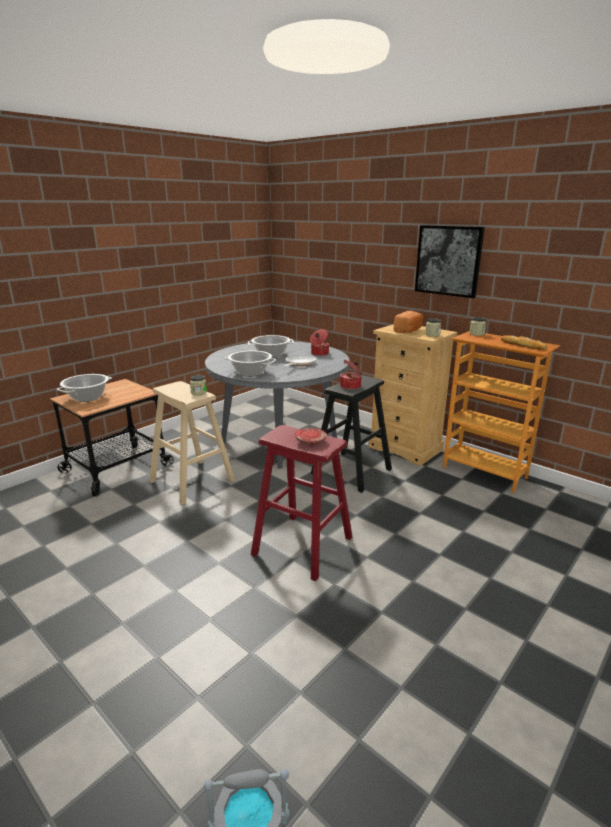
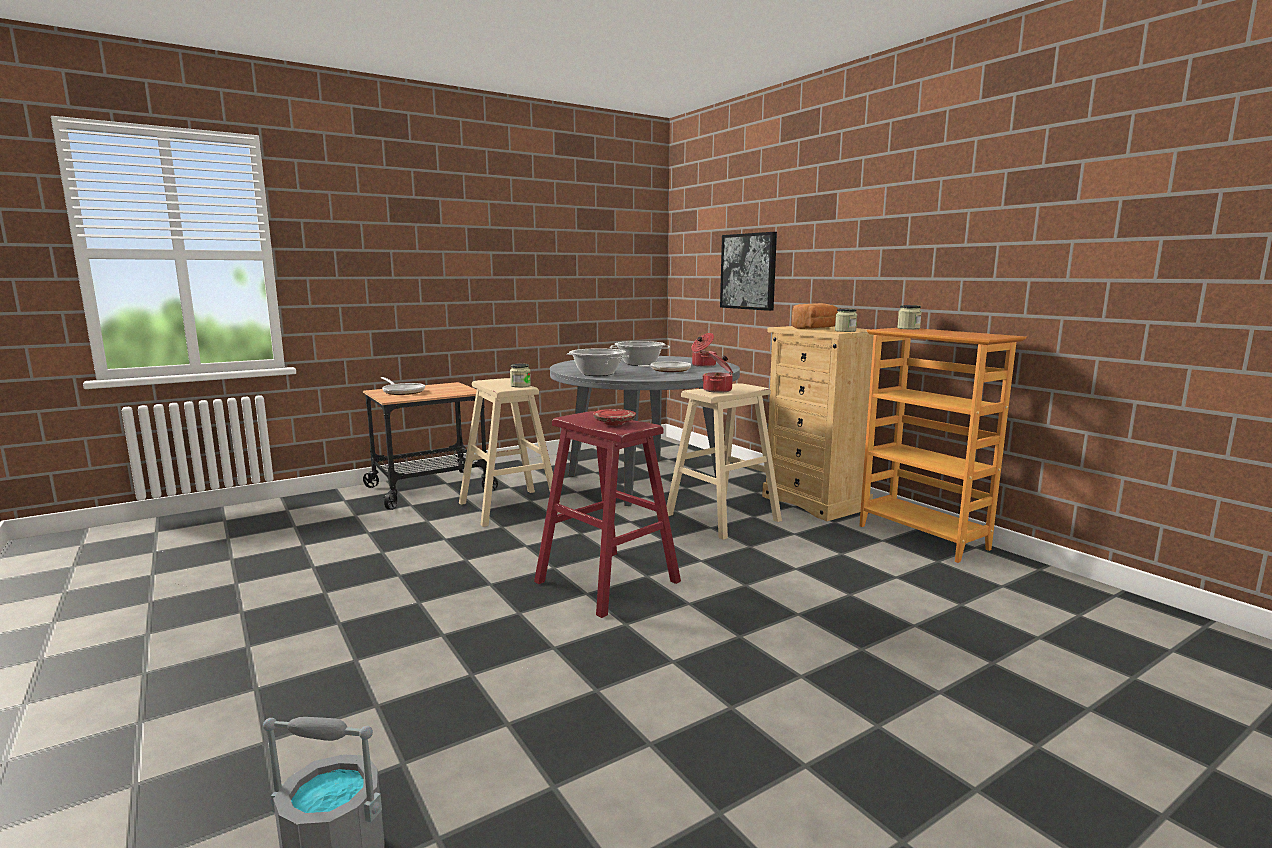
camera: 15 degrees right, 10 degrees down
cooking pot [57,374,112,402] -> frying pan [381,377,425,395]
black stool [311,375,392,493] -> beige stool [666,383,782,540]
picture [415,225,485,298] -> picture moved to [720,232,777,311]
bread [501,335,547,350] -> none

